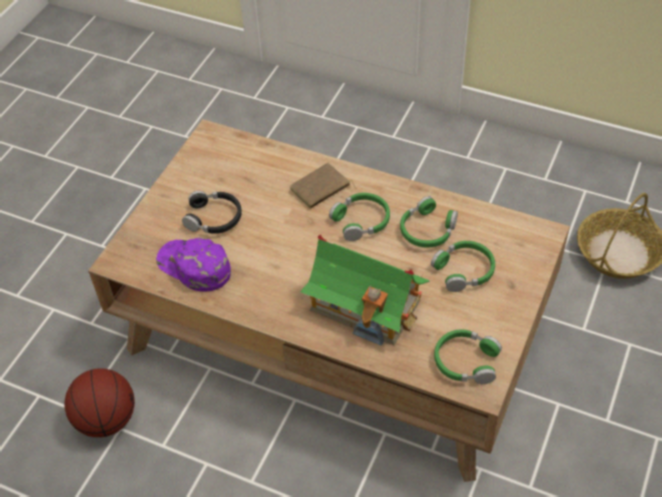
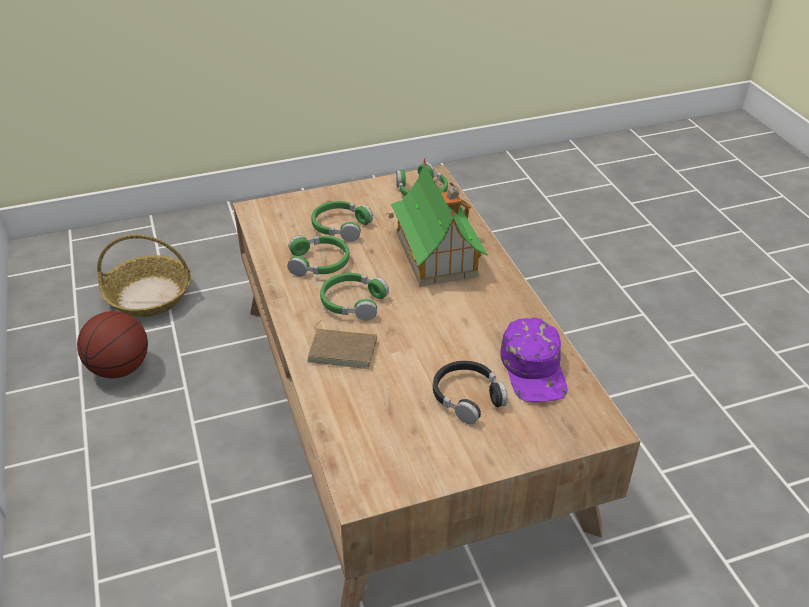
camera: 135 degrees left, 10 degrees down
basketball [65,368,135,437] -> basketball moved to [77,311,148,378]

